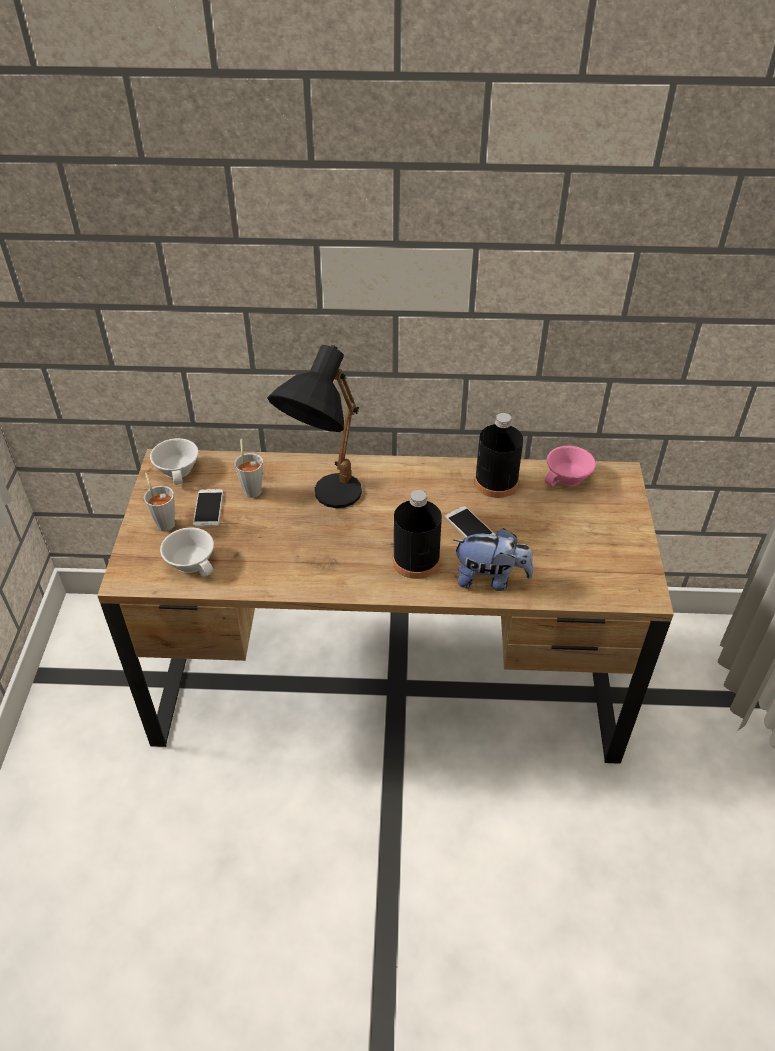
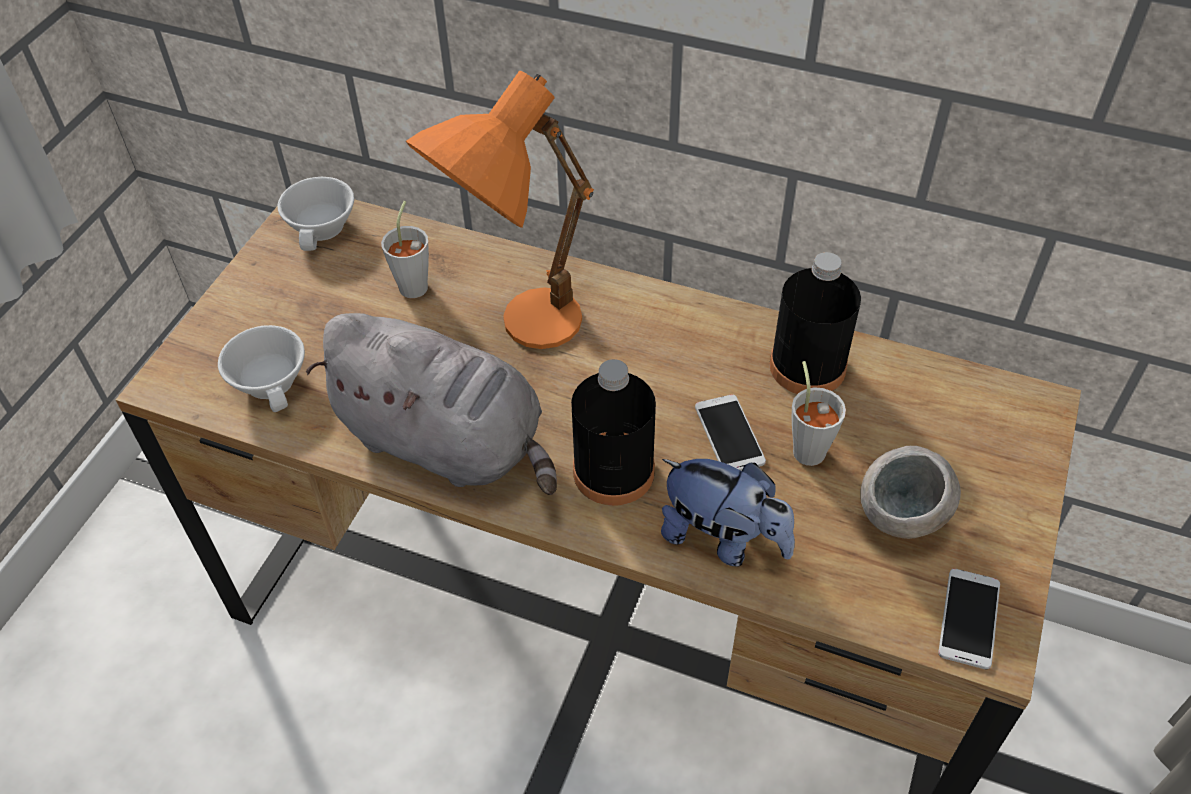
camera: 20 degrees right, 5 degrees up
grey cup [144,473,175,532] -> grey cup moved to [792,361,846,466]
phone [193,489,223,527] -> phone moved to [938,569,1000,669]
black table lamp [267,345,362,508] -> orange table lamp [406,71,594,349]
pink cup [545,446,596,486] -> none
none -> grey plush toy [306,313,557,495]
none -> grey bowl [860,446,961,539]

